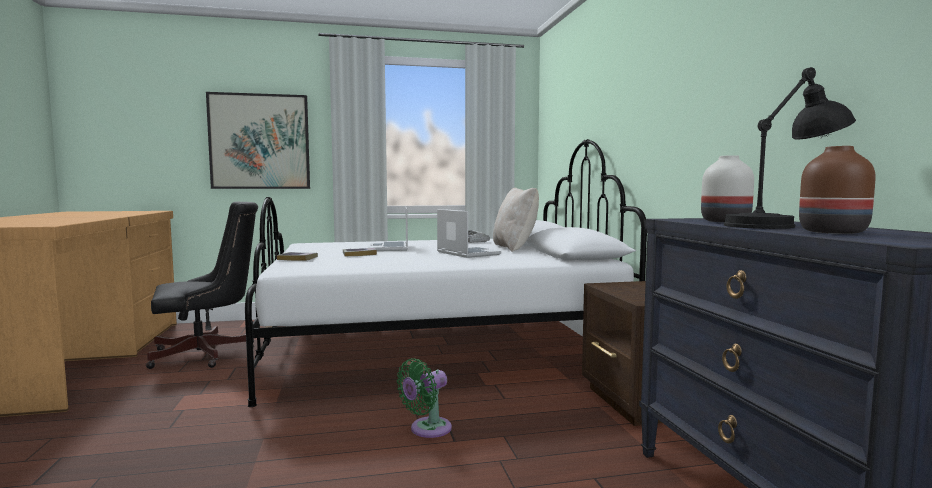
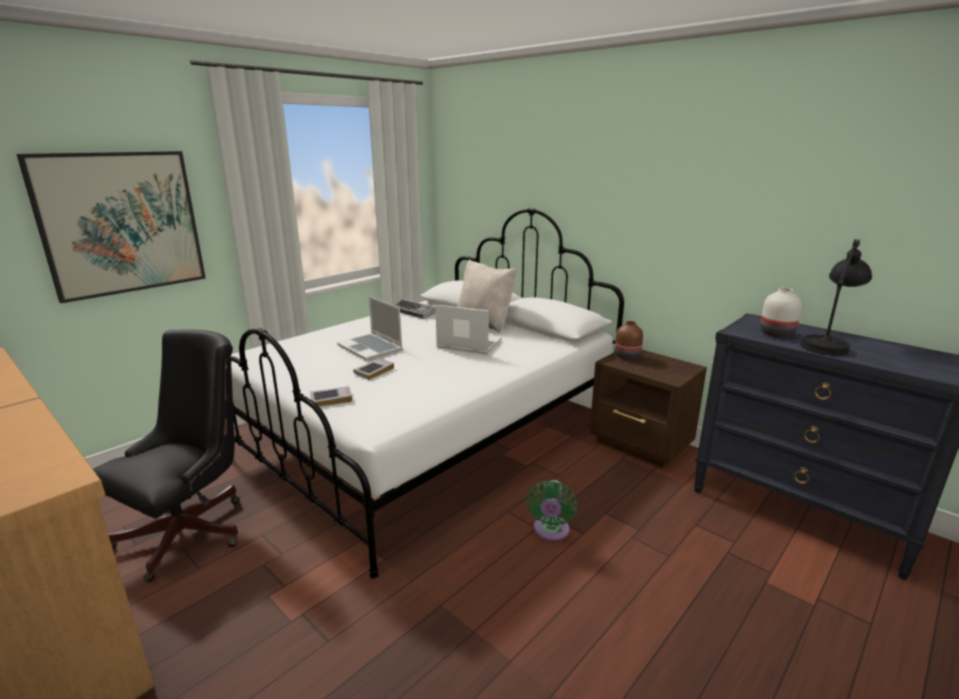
camera: 35 degrees left, 15 degrees up
brown vase [799,146,876,234] -> brown vase moved to [615,321,643,360]

